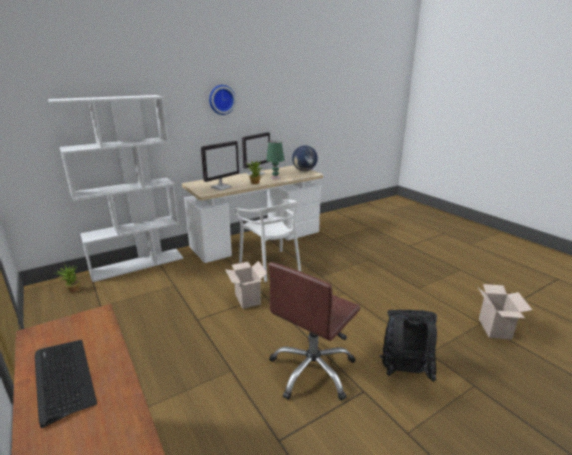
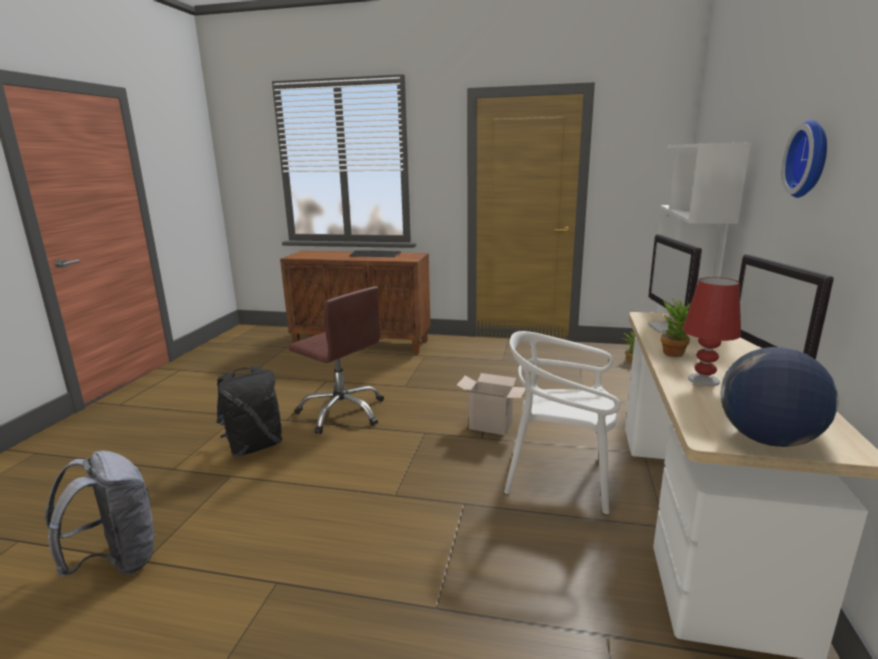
camera: 135 degrees right, 5 degrees down
green table lamp [266,141,284,179] -> red table lamp [683,277,741,386]
brown office chair [268,262,360,401] -> brown office chair turned 135 degrees clockwise [289,286,384,434]
cardboard box [478,284,532,340] -> grey backpack [45,451,156,577]

